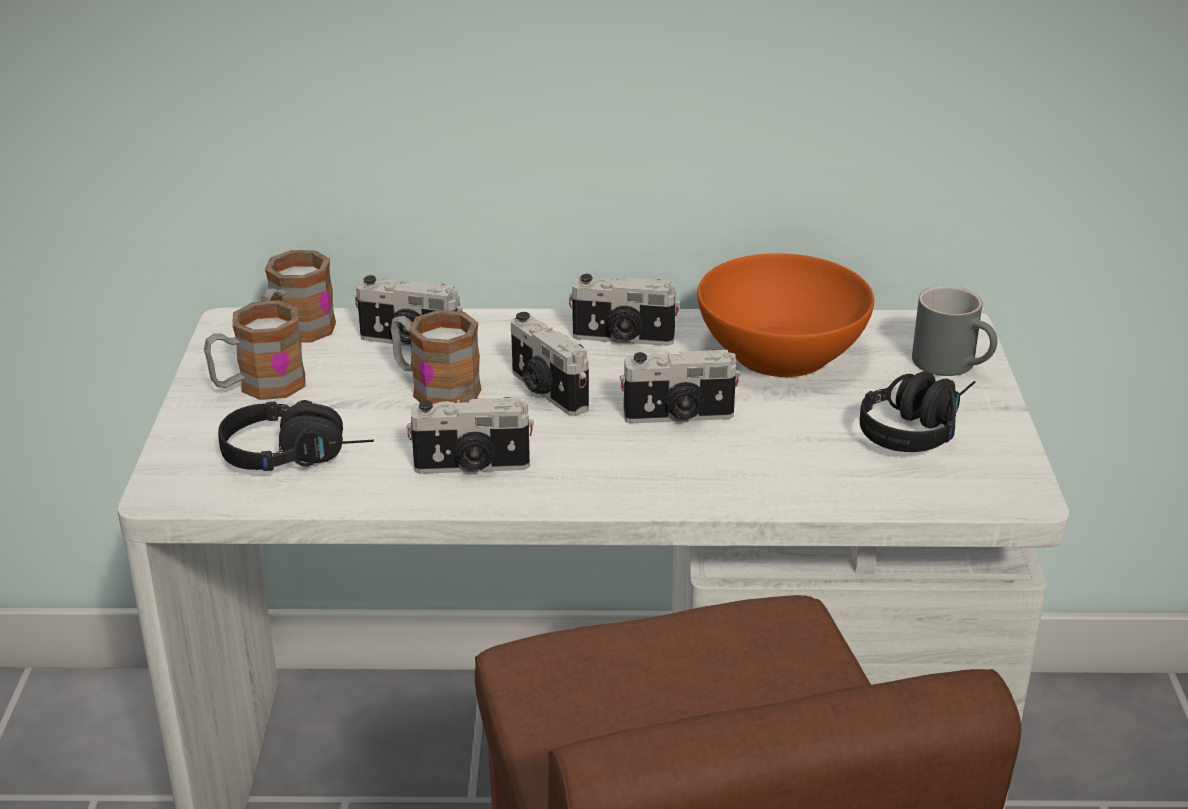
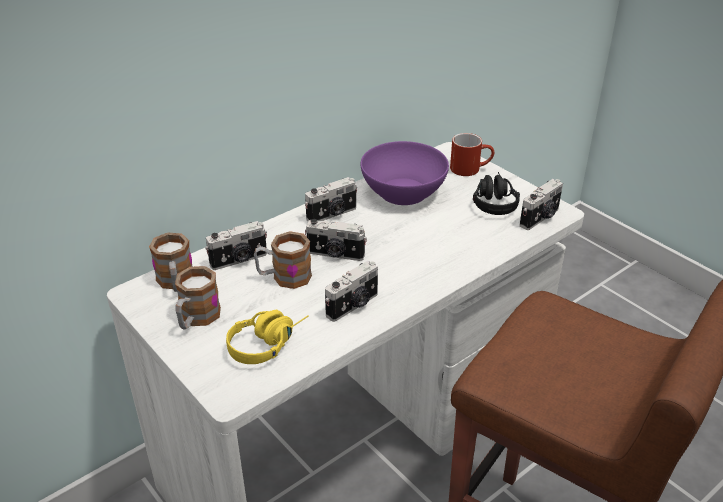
camera: 40 degrees left, 5 degrees up
black headphones [218,400,374,471] -> yellow headphones [226,310,309,364]
camera [620,350,740,423] -> camera moved to [519,179,563,230]
orange bowl [697,253,874,377] -> purple bowl [360,141,449,205]
grey mug [912,286,998,376] -> red mug [450,133,494,176]

